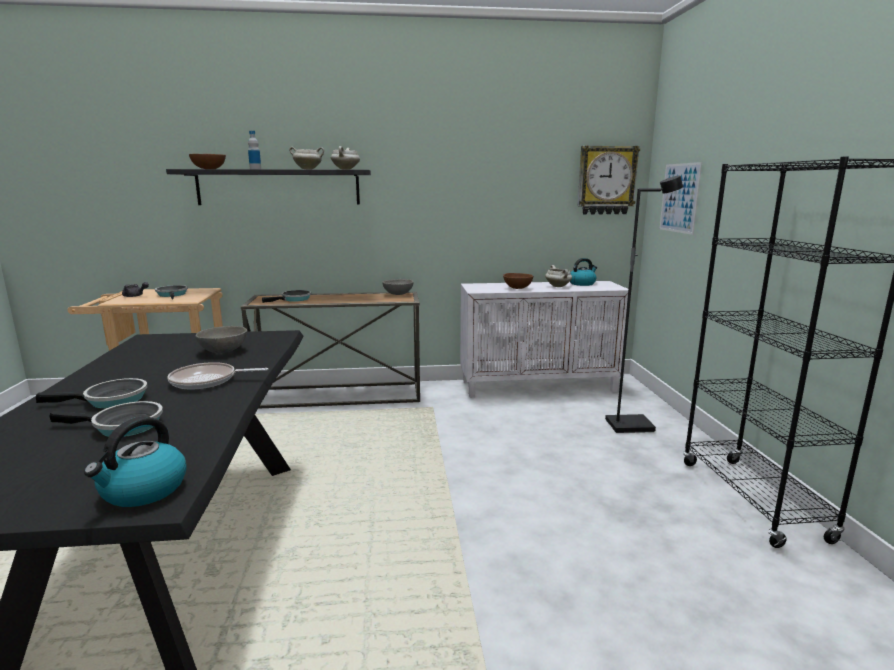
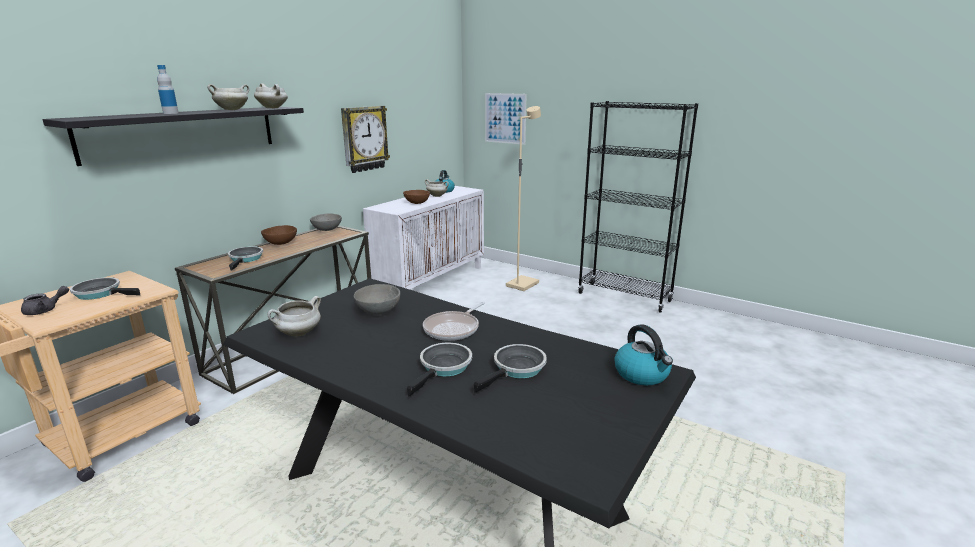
camera: 50 degrees left, 5 degrees up
brown bowl [189,154,226,169] -> brown bowl moved to [261,225,297,245]
wall clock [577,145,640,214] -> wall clock moved to [341,106,390,173]
black floor lamp [605,175,683,433] -> beige floor lamp [506,106,541,291]
none -> white cooking pot [267,296,321,337]

